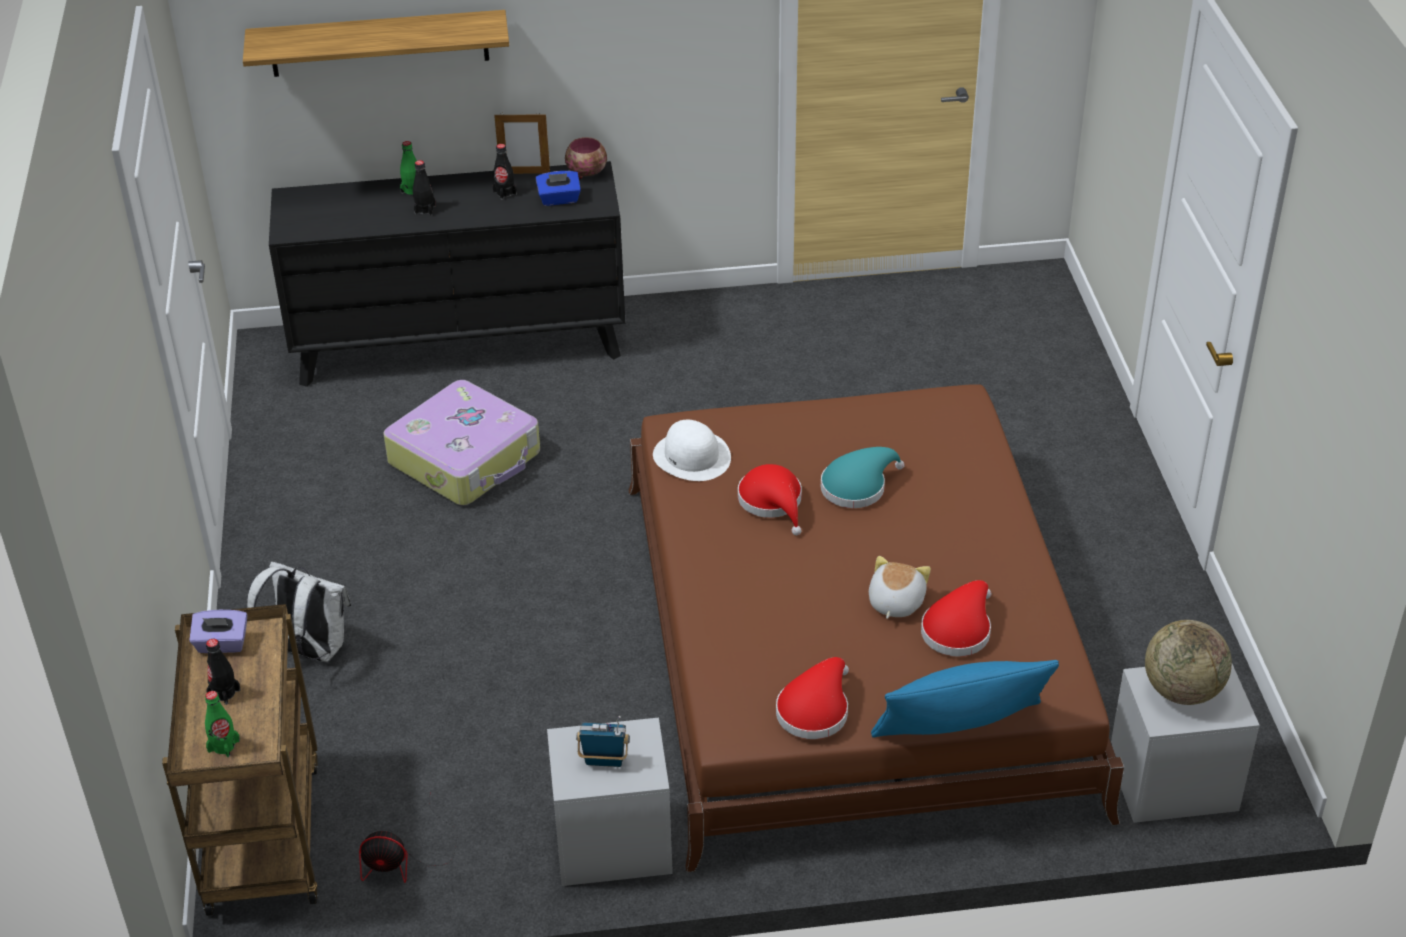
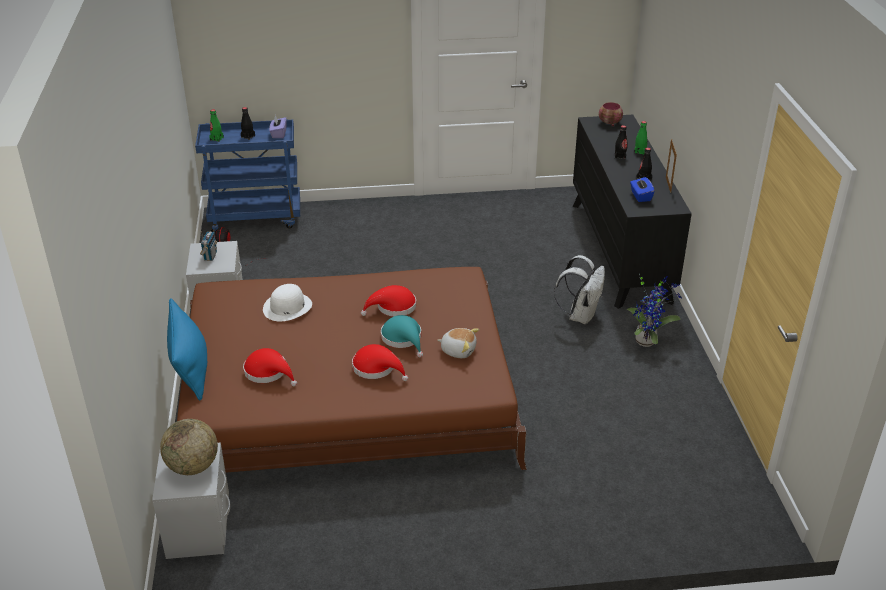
camera: 90 degrees right, 5 degrees down
brown cart [162,604,318,916] -> blue cart [195,120,300,232]
shelf [243,10,509,77] -> none
white backpack [247,562,351,662] -> white backpack moved to [554,255,605,325]
suitcase [383,380,540,505] -> none
bowl [565,137,607,179] -> bowl moved to [599,102,623,126]
white hat [653,420,731,481] -> white hat moved to [263,284,312,322]
red hat [776,657,849,739] -> red hat moved to [352,344,408,381]
plush toy [869,556,931,619] -> plush toy moved to [438,328,479,358]
none -> potted plant [626,273,682,347]

